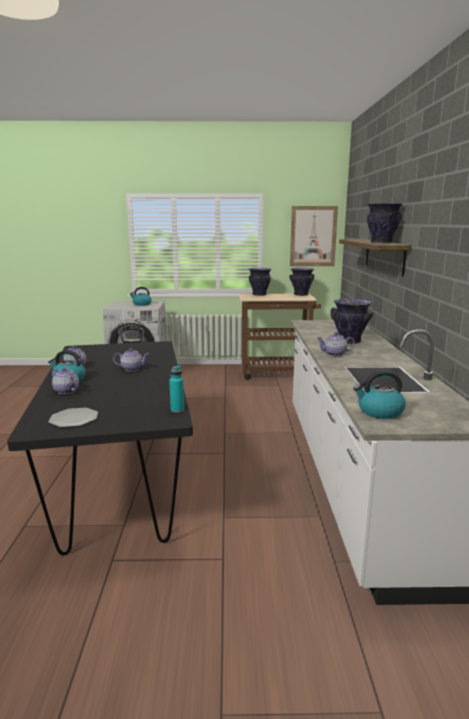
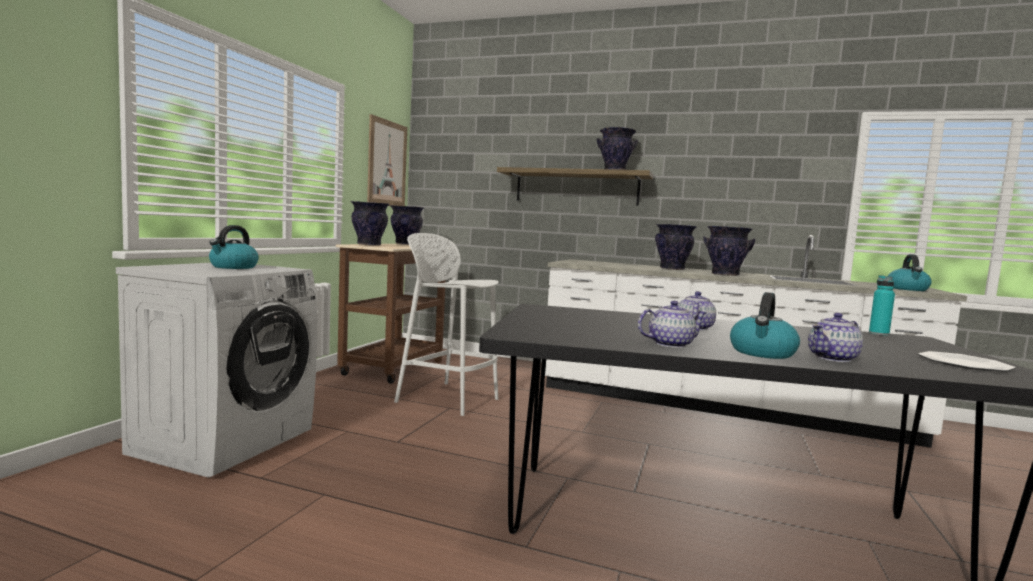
camera: 70 degrees left, 10 degrees down
teapot [317,332,355,356] -> vase [703,226,755,276]
none -> white stool [394,233,499,416]

